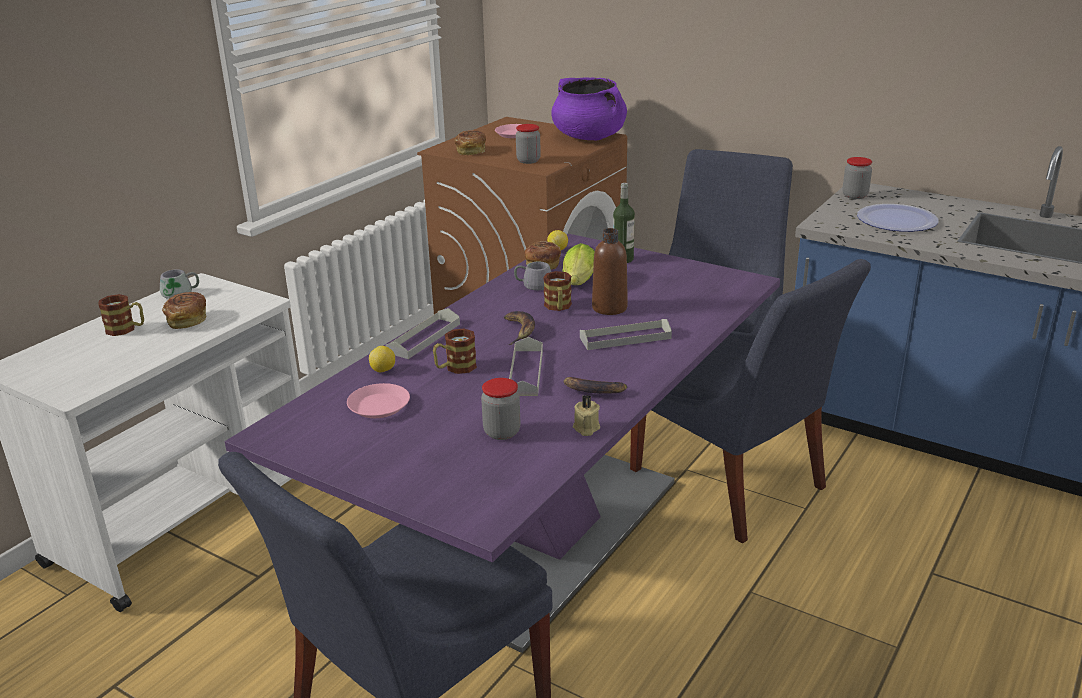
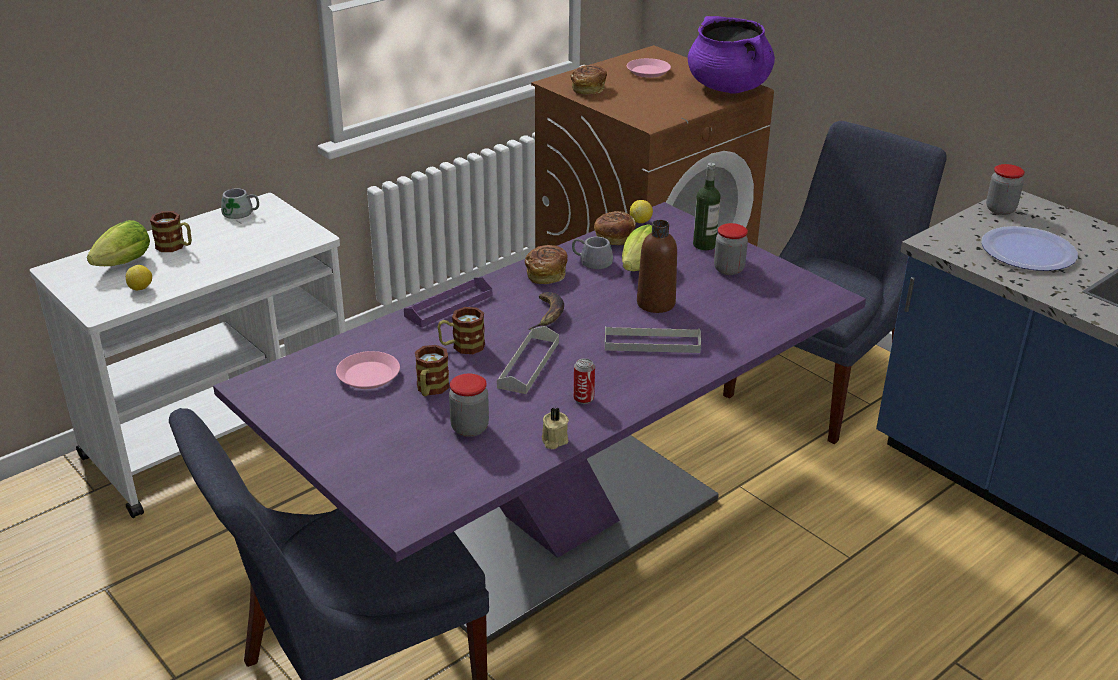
camera: 15 degrees right, 5 degrees up
bread [162,292,206,329] -> bread moved to [525,245,568,284]
lemon [369,346,395,372] -> lemon moved to [126,265,152,291]
grey tray [385,308,460,359] -> purple tray [404,277,492,328]
jar [516,124,541,164] -> jar moved to [714,223,748,275]
mug [543,271,572,311] -> mug moved to [415,345,450,396]
banana [564,377,627,393] -> can [573,358,595,404]
blue chair [630,259,871,543] -> none
none -> lettuce [87,220,150,266]

